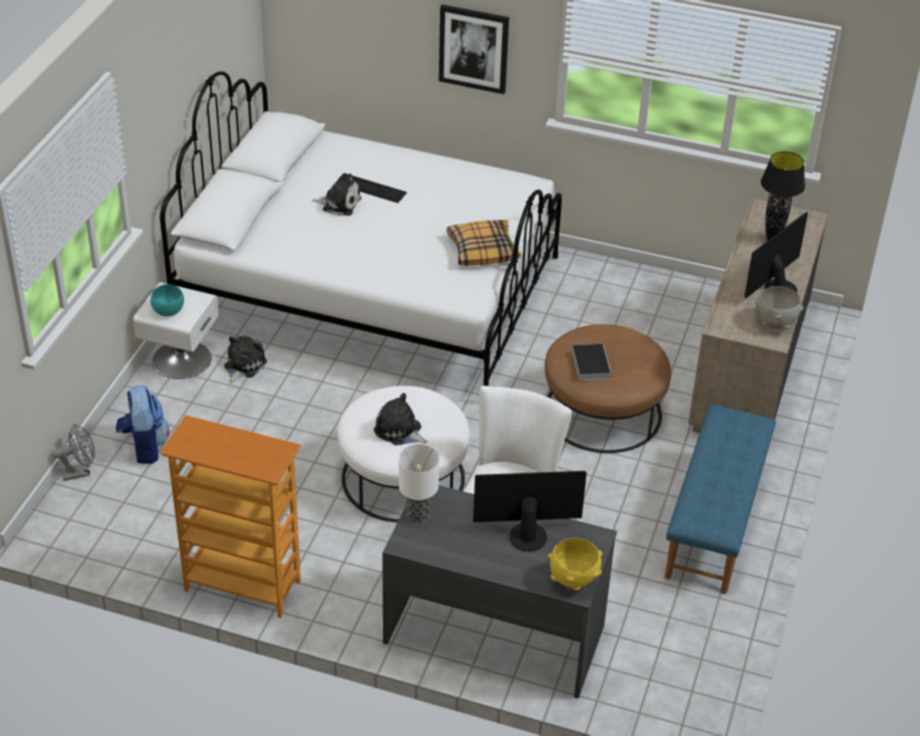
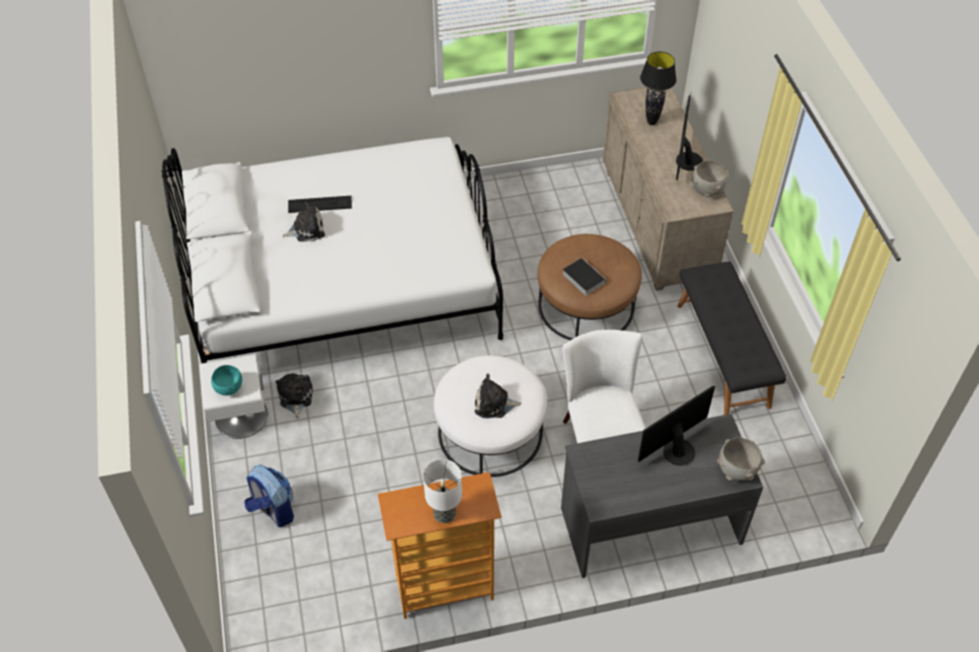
camera: 30 degrees left, 10 degrees up
grey fan [52,424,95,481] -> none
table lamp [399,444,439,523] -> table lamp moved to [423,459,462,523]
picture [439,4,509,94] -> none
pillow [447,220,521,266] -> none
yellow bowl [548,538,602,591] -> grey bowl [717,438,765,481]
blue bench [665,405,776,594] -> black bench [677,261,786,415]

